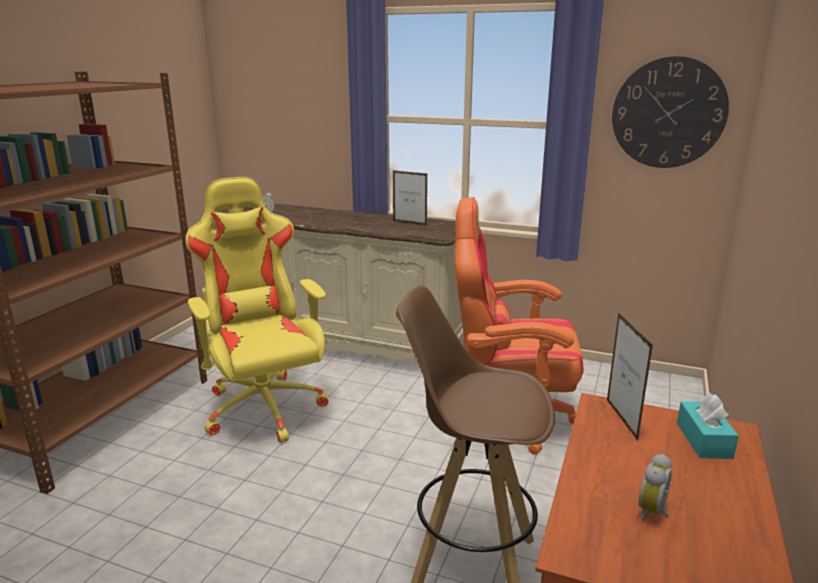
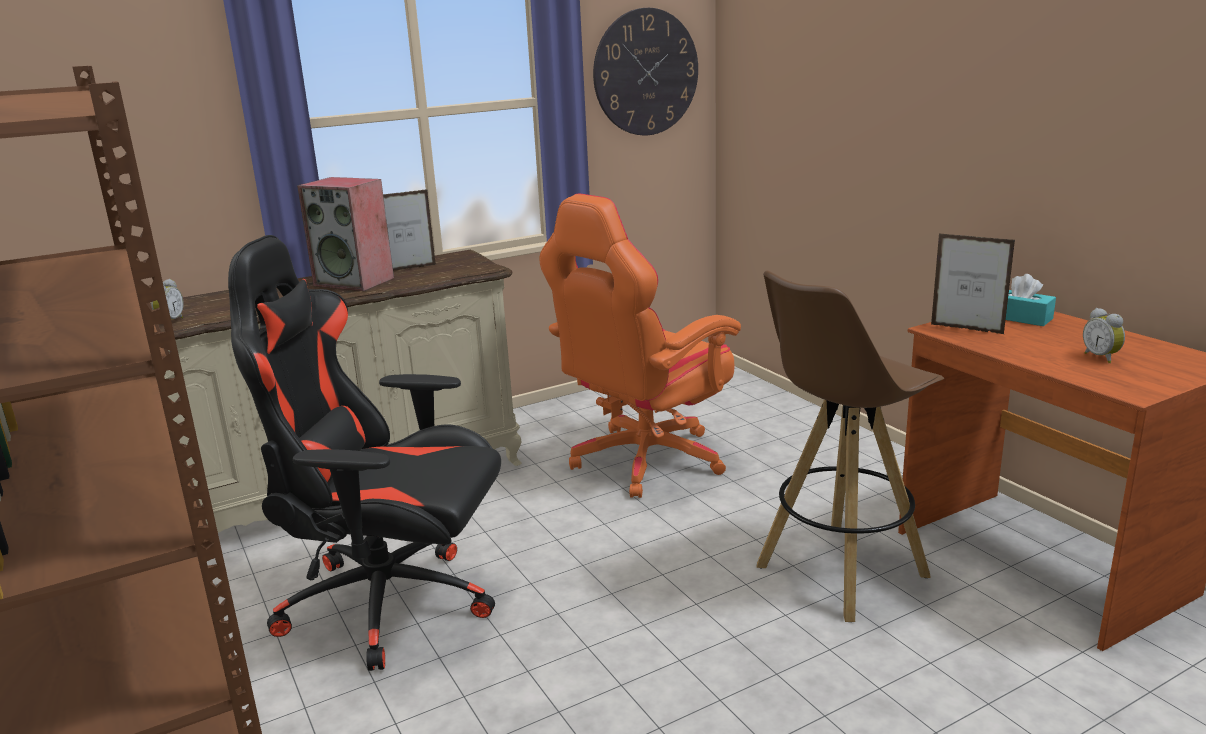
camera: 50 degrees left, 0 degrees up
yellow office chair [185,177,328,443] -> black office chair [228,235,501,671]
none -> speaker [297,177,394,291]

